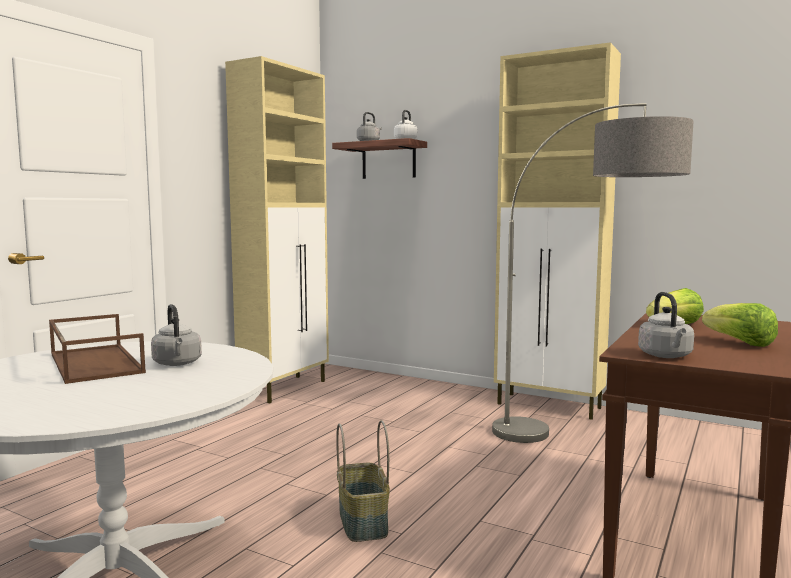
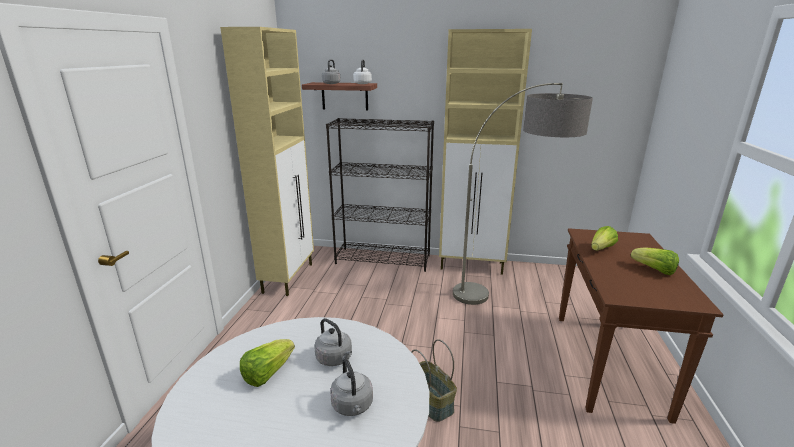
camera: 20 degrees left, 15 degrees up
brown tray [49,314,146,384] -> lettuce [240,339,295,387]
grey kettle [638,292,694,358] -> grey kettle moved to [330,358,373,416]
none -> black bookcase [326,118,434,272]

